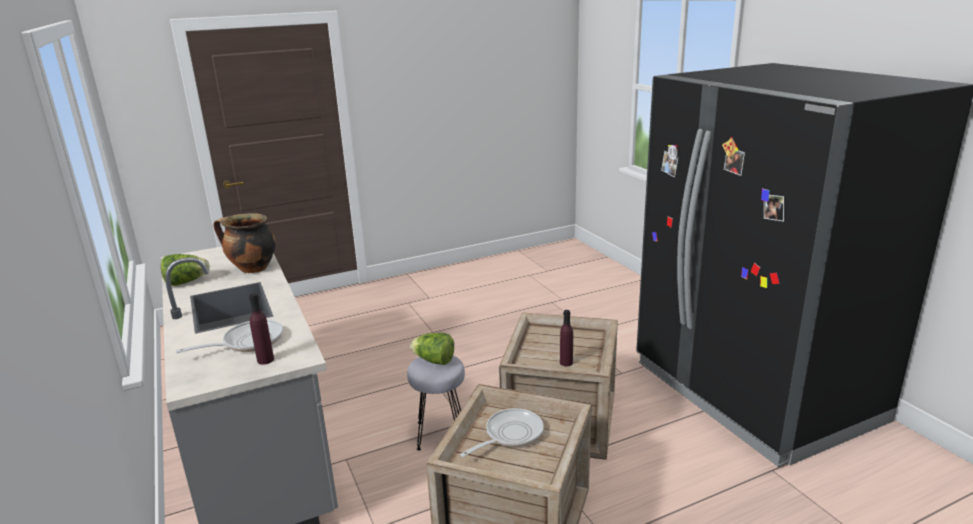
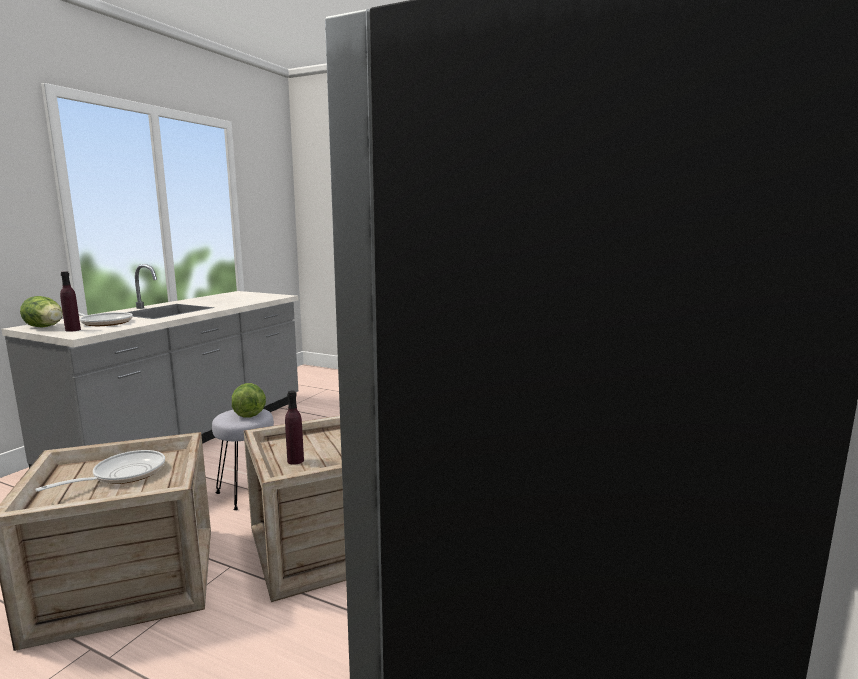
camera: 50 degrees right, 10 degrees down
lettuce [161,254,210,286] -> lettuce moved to [20,296,63,327]
cooking pot [213,213,276,273] -> none
frying pan [460,408,544,457] -> frying pan turned 60 degrees counterclockwise [35,450,165,492]

